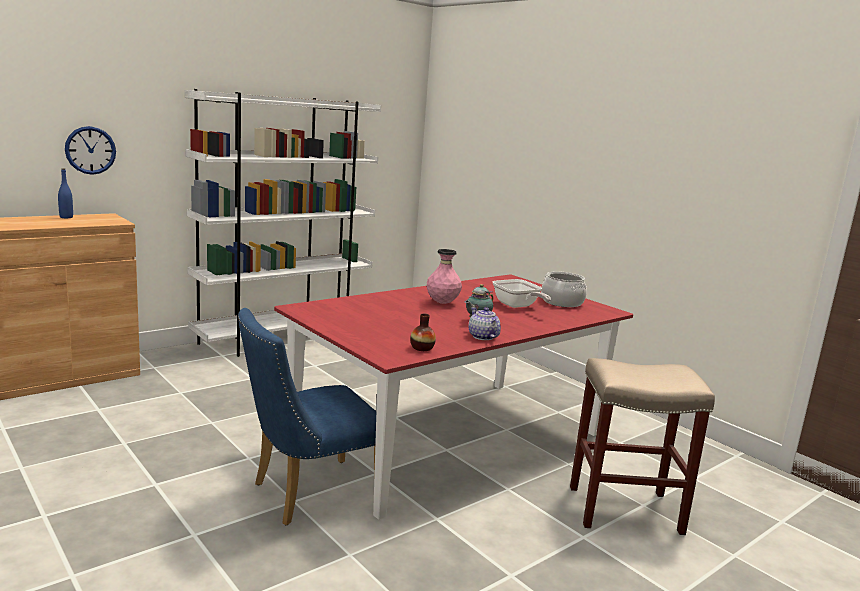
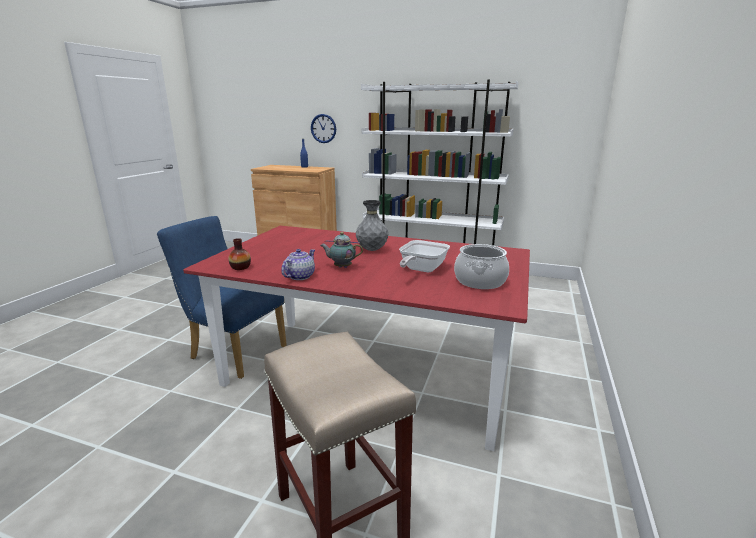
camera: 60 degrees right, 5 degrees up
pink vase [427,249,462,304] -> grey vase [356,200,388,251]

